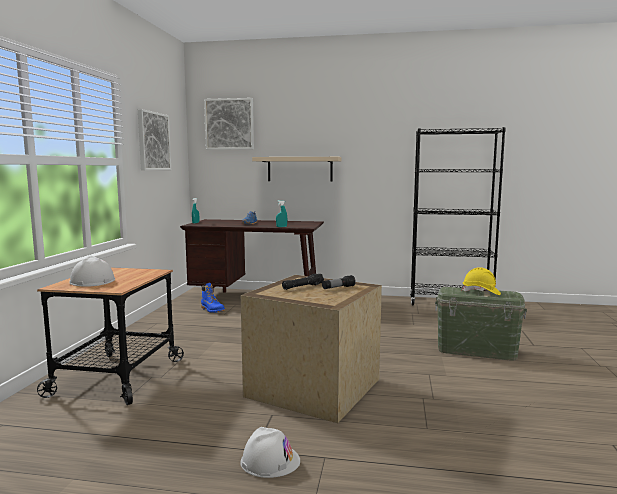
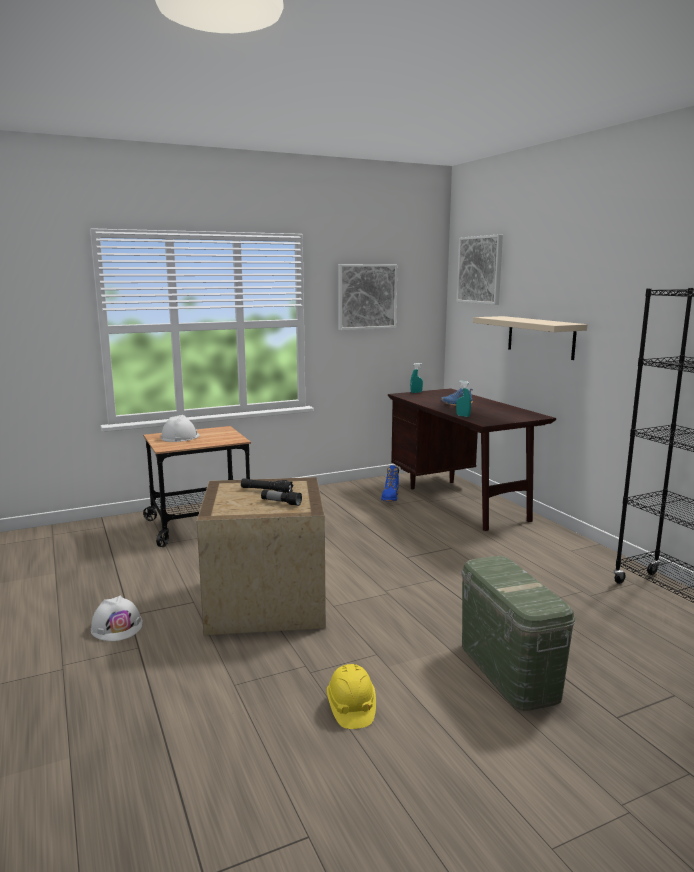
camera: 55 degrees right, 5 degrees up
yellow hard hat [462,267,501,295] -> yellow hard hat moved to [327,664,376,729]

